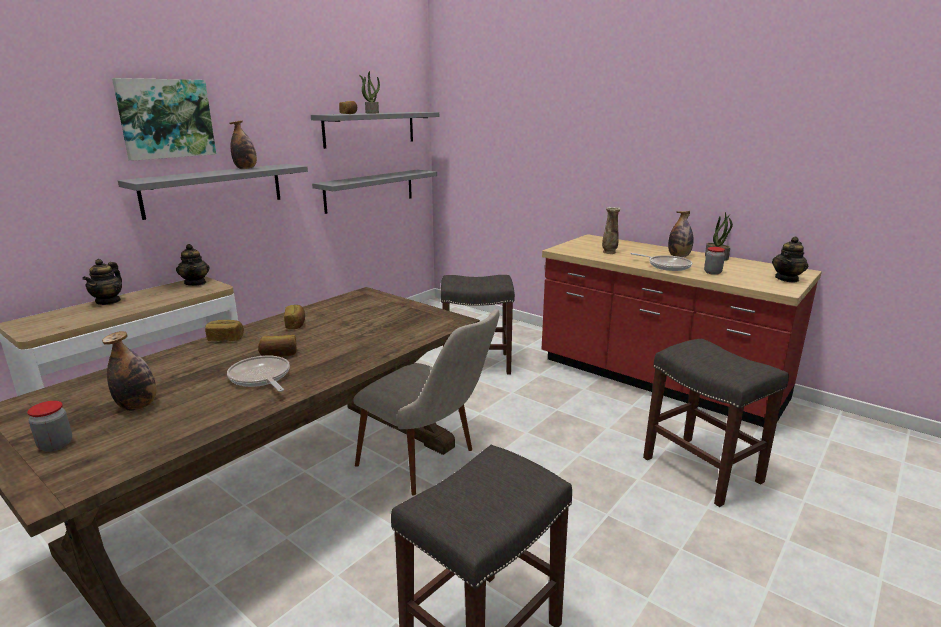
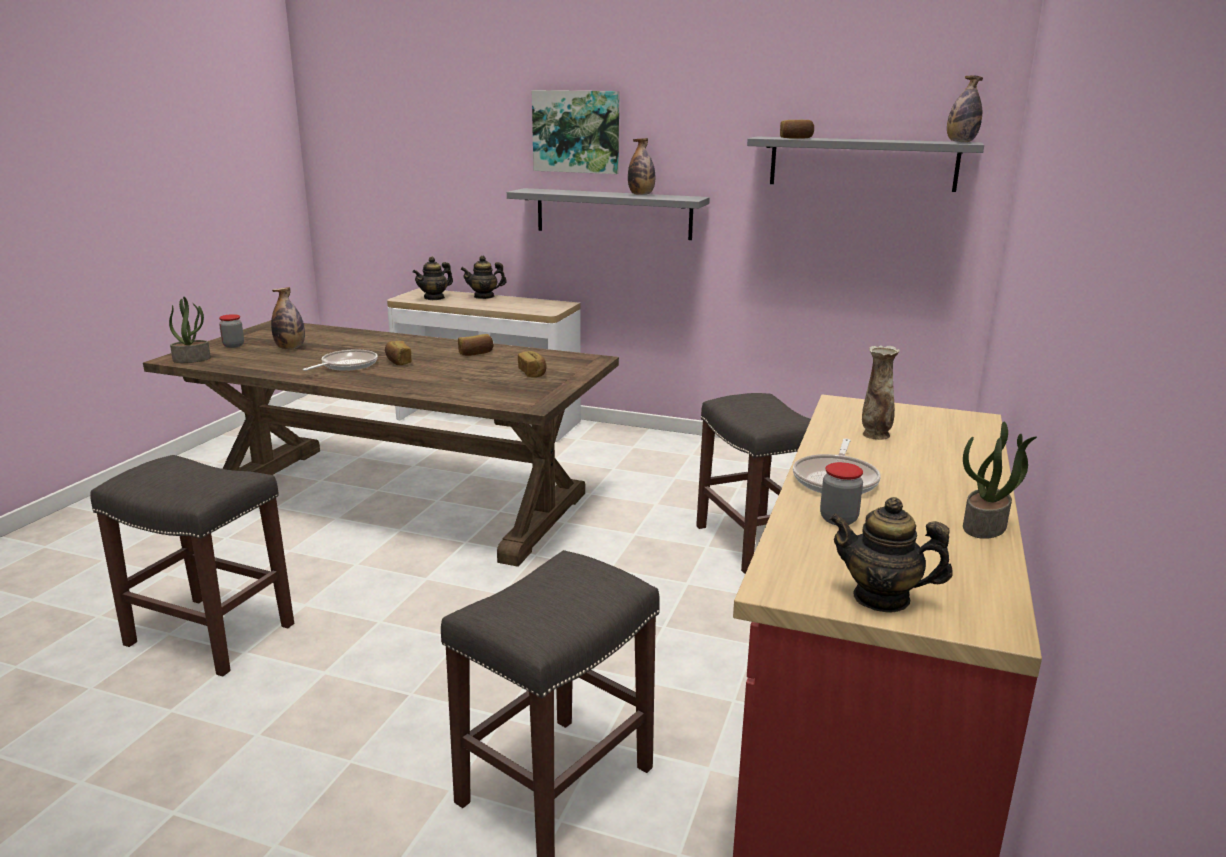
camera: 70 degrees right, 0 degrees up
teapot [176,244,210,286] -> teapot moved to [413,257,453,300]
bread [205,320,244,341] -> bread moved to [518,351,546,377]
grey shelf [312,170,437,214] -> none
beige chair [353,309,499,496] -> none
potted plant [359,71,380,113] -> potted plant moved to [169,297,211,363]
bottle [668,211,693,257] -> bottle moved to [947,75,983,142]

